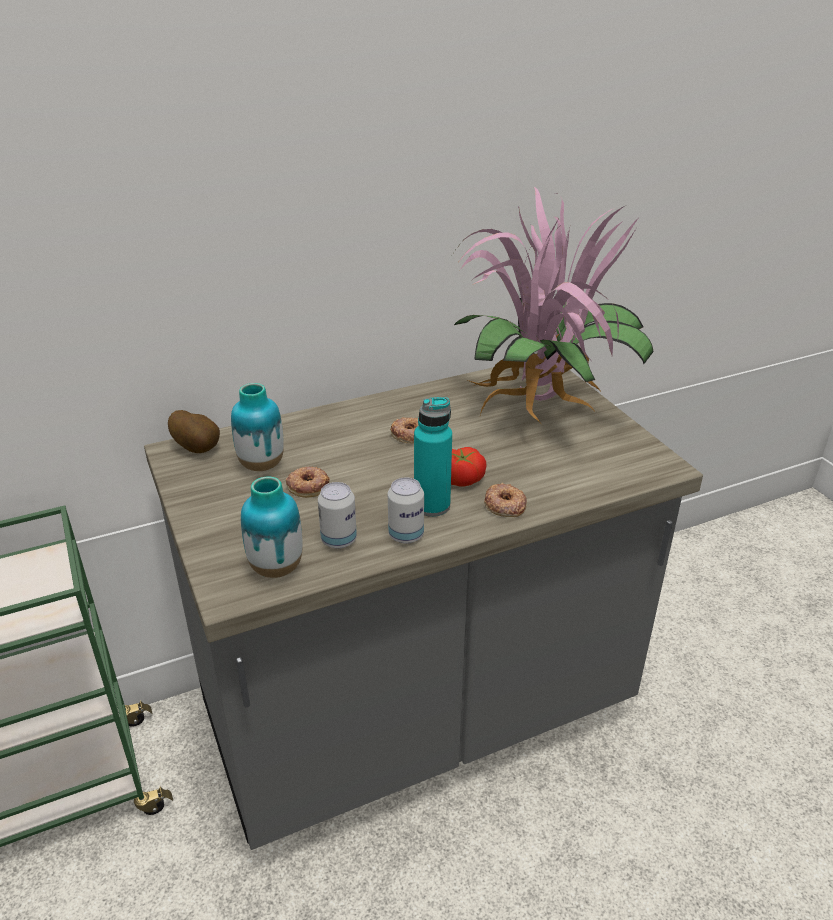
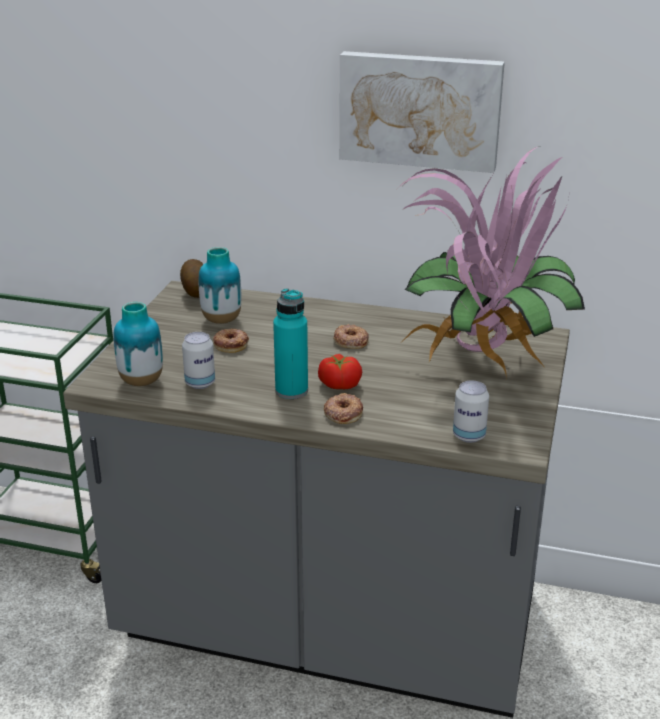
camera: 40 degrees right, 5 degrees down
can [388,477,424,544] -> can moved to [453,381,489,443]
none -> picture [339,51,505,173]

